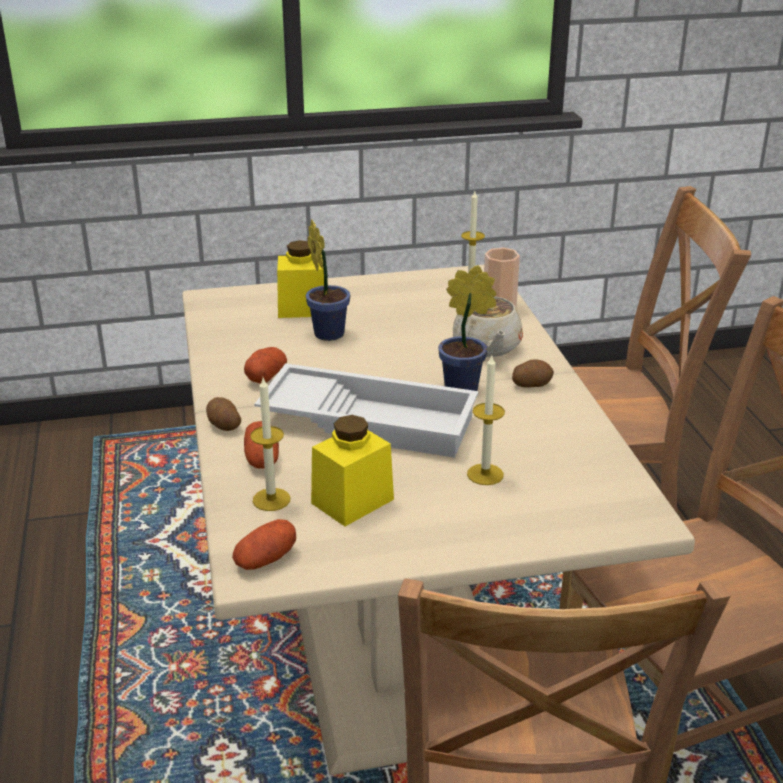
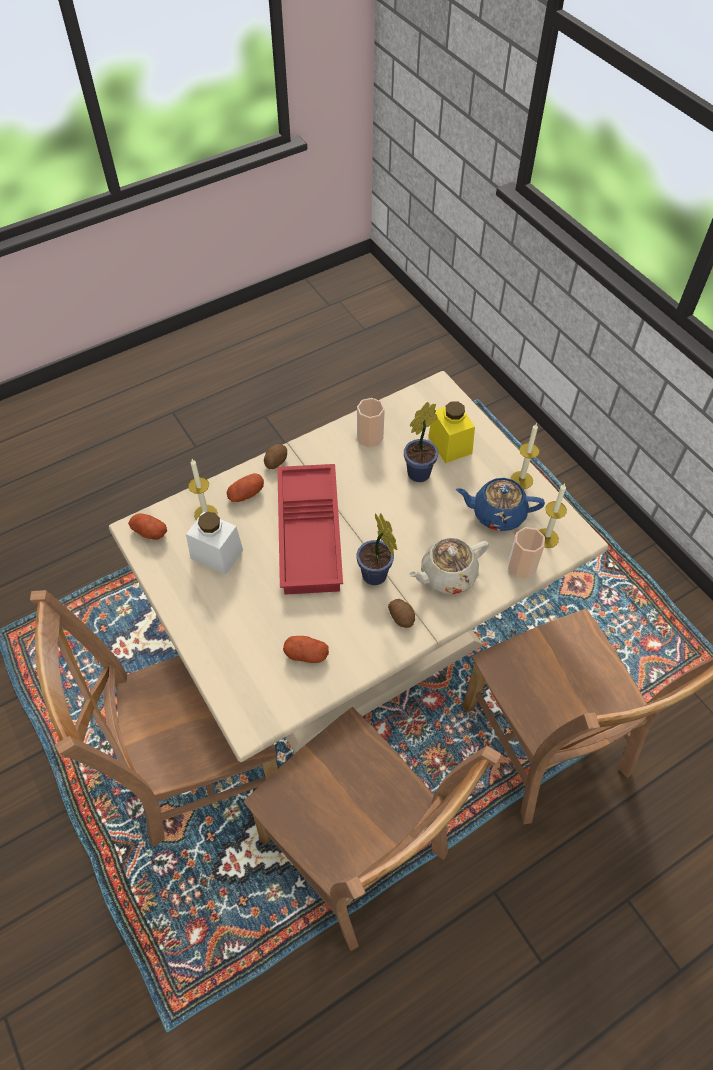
camera: 70 degrees right, 25 degrees up
potato [244,347,287,384] -> potato moved to [283,636,329,663]
white tray [254,363,478,458] -> red tray [277,464,343,595]
yellow jar [311,415,394,526] -> white jar [186,512,243,575]
candle [467,356,505,485] -> candle moved to [511,424,540,489]
none -> cup [357,398,385,448]
none -> blue teapot [456,478,545,531]

